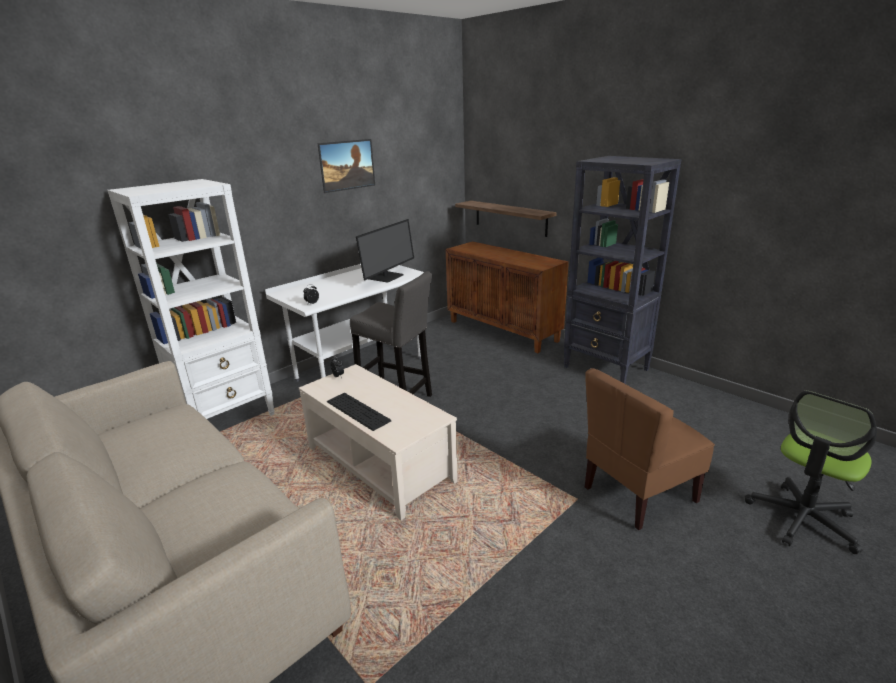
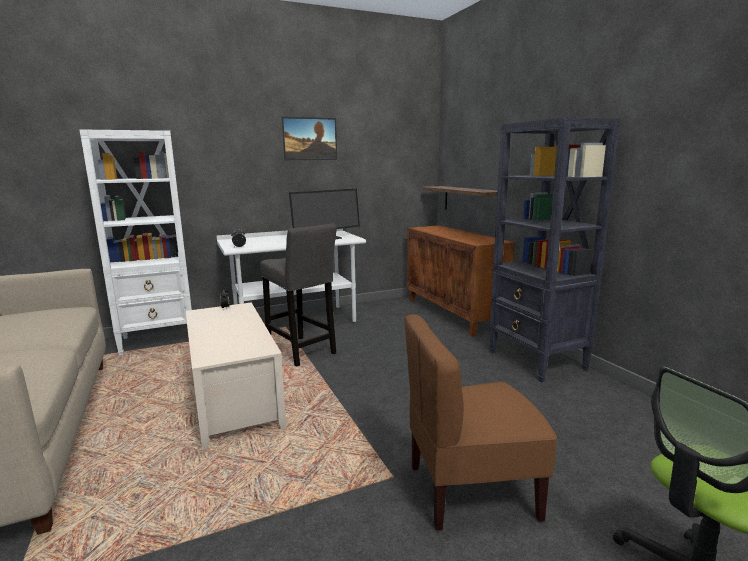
camera: 20 degrees right, 10 degrees down
keyboard [327,393,391,431] -> none

